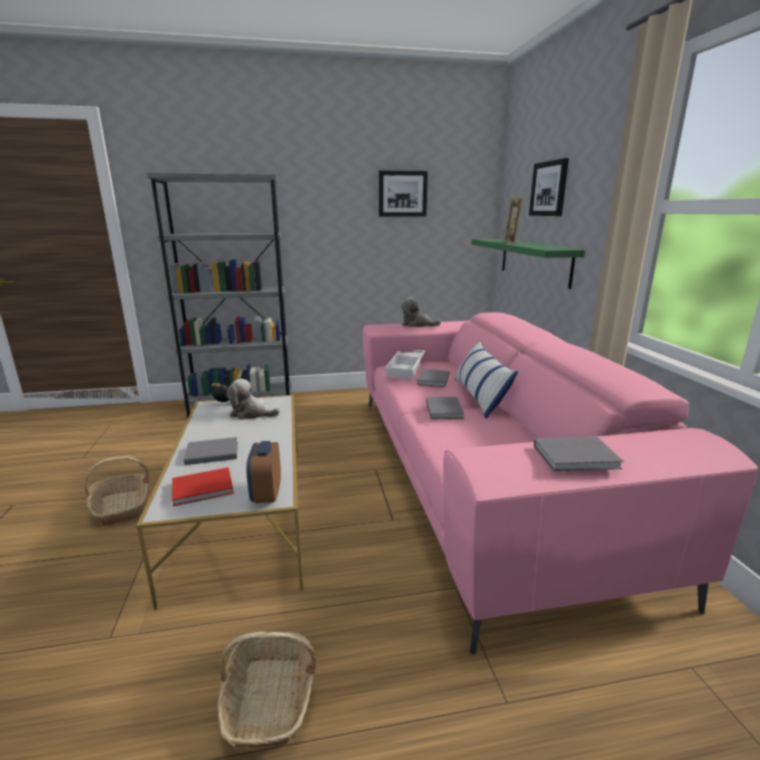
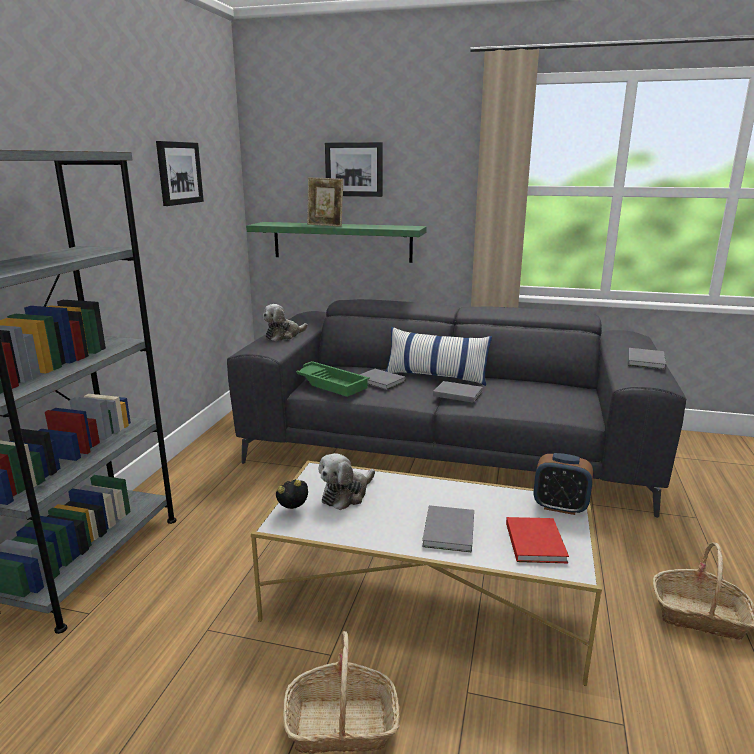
camera: 65 degrees left, 0 degrees up
pink sofa [363,312,758,655] -> grey sofa [227,299,686,518]
white tray [385,350,425,379] -> green tray [296,361,370,397]

